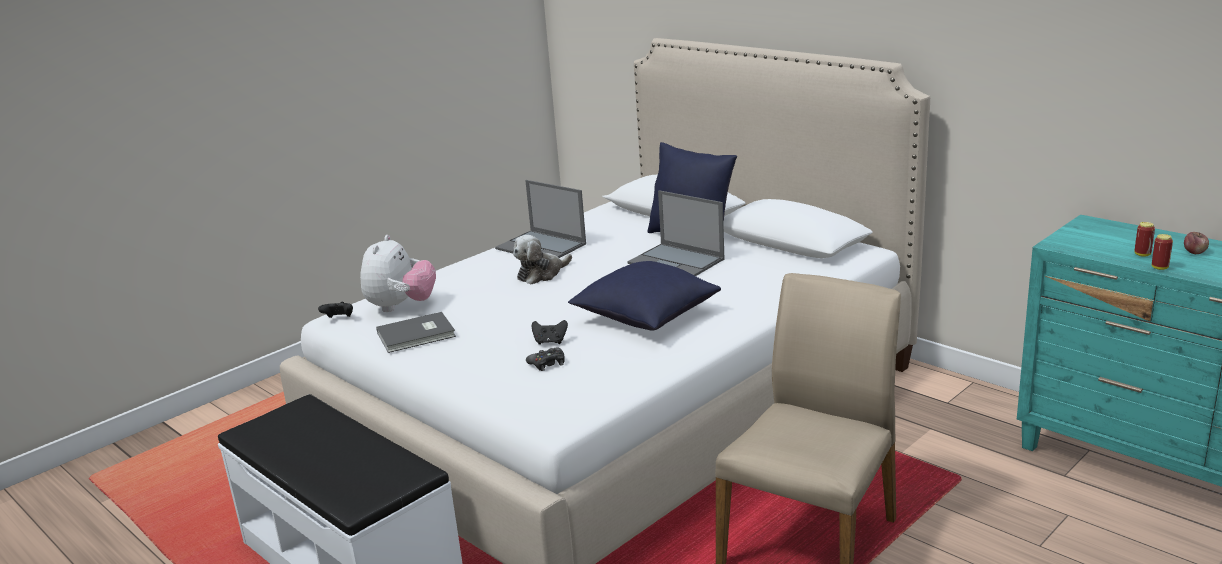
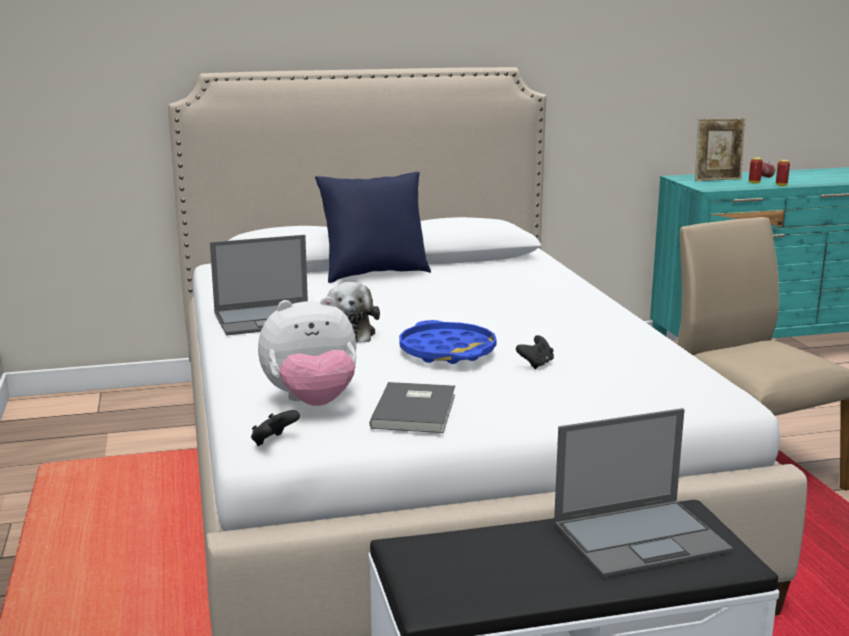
camera: 60 degrees left, 5 degrees down
plush toy [360,235,436,312] -> plush toy turned 120 degrees clockwise [258,296,357,406]
black game controller [526,348,565,371] -> none
blue pillow [568,261,721,331] -> none
laptop [627,190,725,276] -> laptop moved to [554,408,733,578]
none -> blue tray [399,320,497,364]
none -> picture frame [695,118,745,181]

